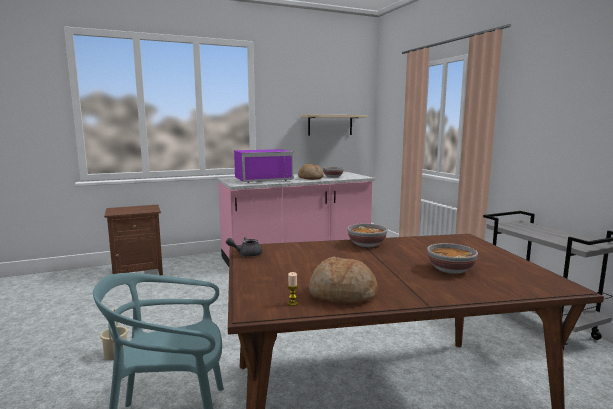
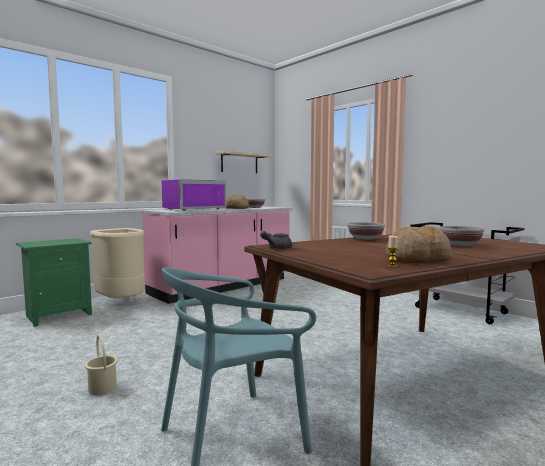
camera: 20 degrees left, 5 degrees down
brown nightstand [104,204,163,275] -> green nightstand [16,238,92,327]
none -> beige trash can [90,228,145,298]

